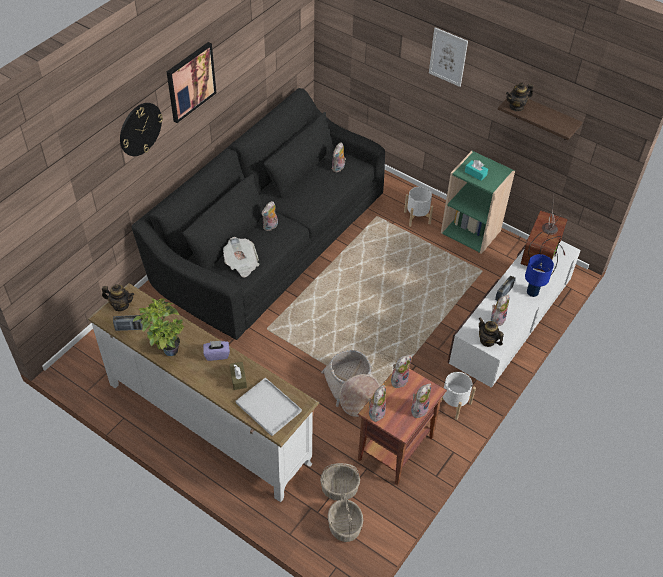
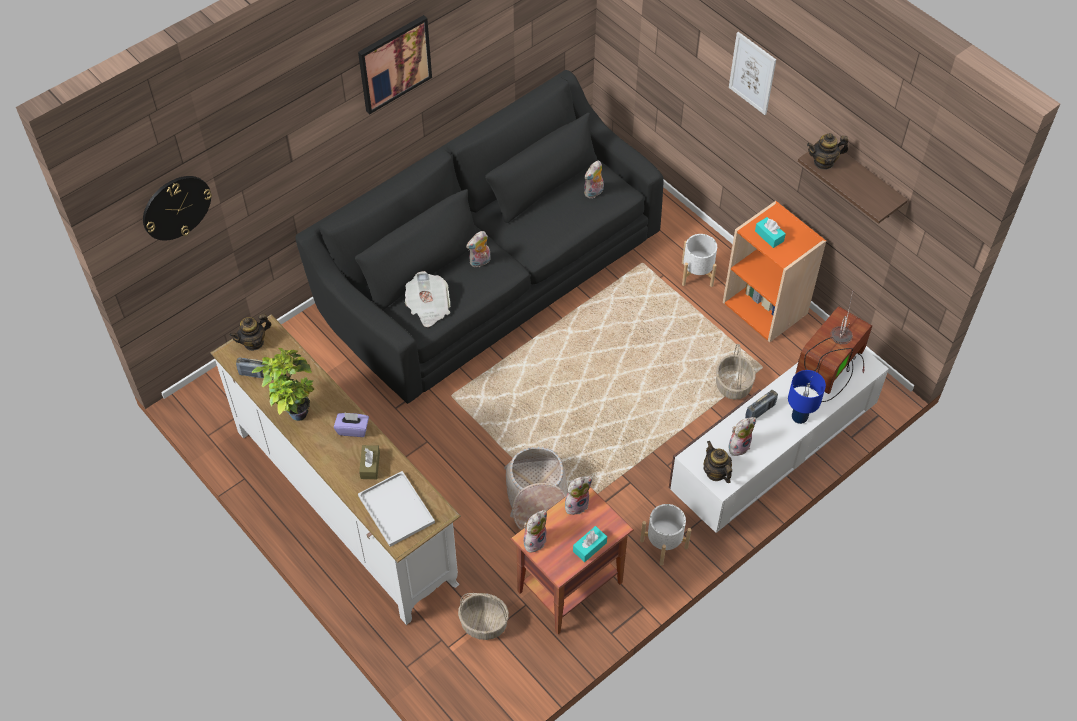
camera: 15 degrees right, 5 degrees up
teapot [102,284,134,311] -> teapot turned 120 degrees clockwise [229,314,272,351]
wall clock [120,103,163,156] -> wall clock moved to [143,176,212,240]
basket [328,494,363,542] -> basket moved to [716,344,756,400]
plush toy [411,383,431,418] -> turquoise tissue box [573,526,607,562]
green bookcase [441,151,515,254] -> orange bookcase [723,201,826,342]

